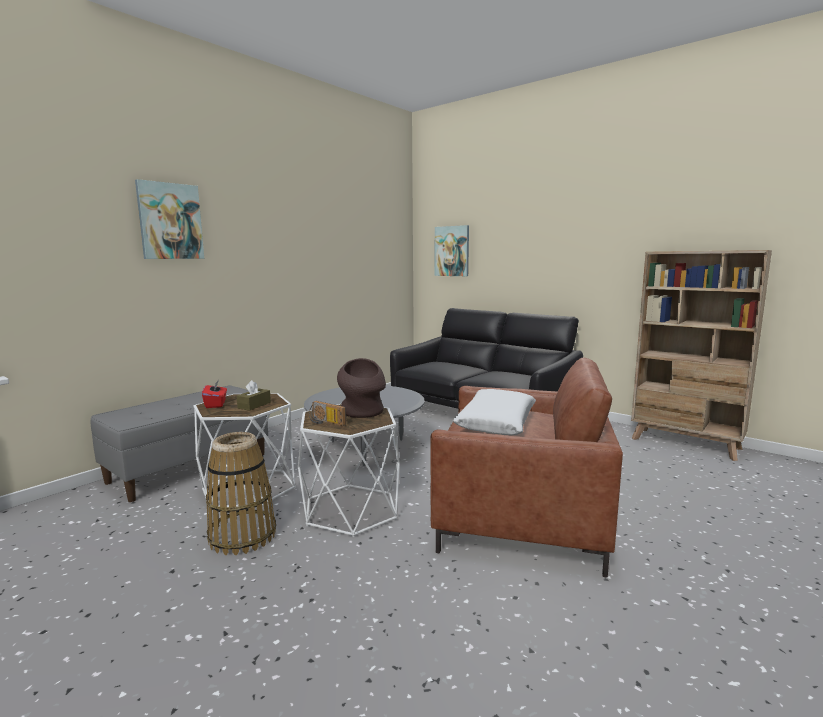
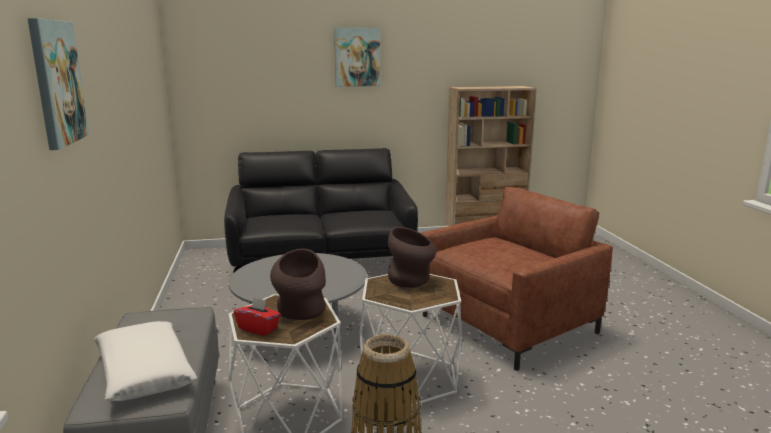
camera: 50 degrees left, 5 degrees up
brown tissue box [237,380,271,411] -> brown vase [270,249,326,320]
radio [309,401,346,426] -> none
picture [435,225,469,276] -> picture moved to [334,28,380,87]
white pillow [453,389,536,435] -> white pillow moved to [94,321,197,401]

